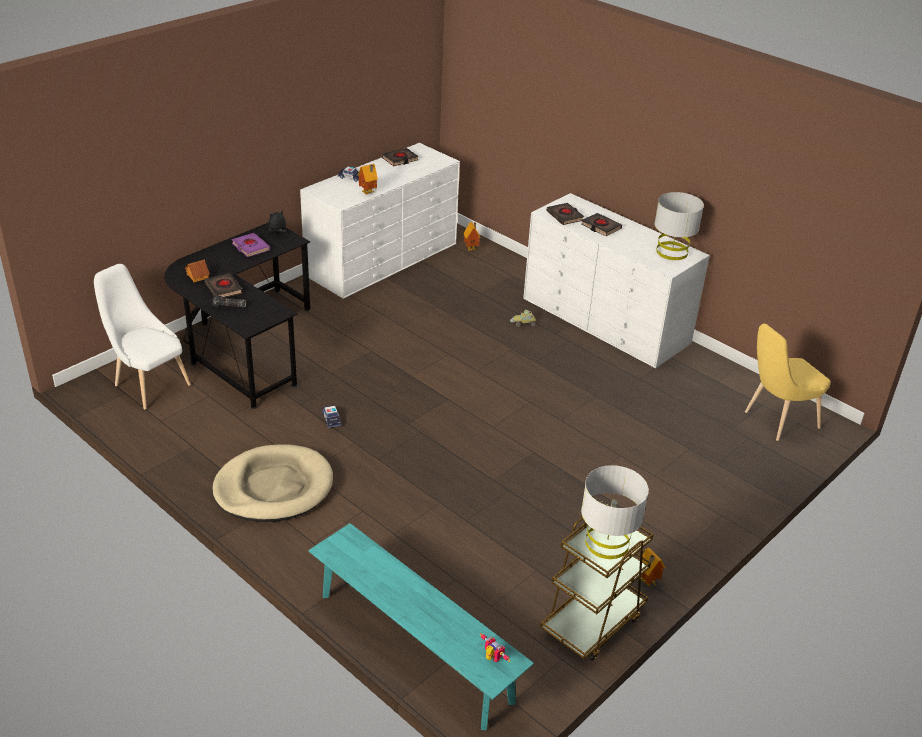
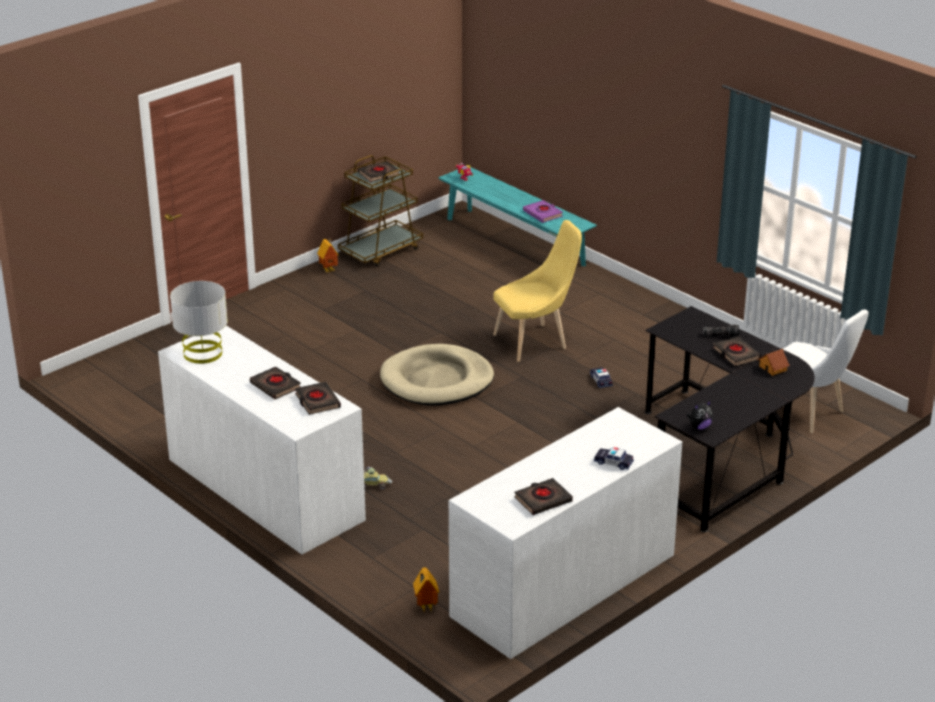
camera: 175 degrees left, 5 degrees down
beige dog bed [212,444,333,522] -> beige dog bed moved to [380,344,494,405]
purple book [232,233,270,257] -> purple book moved to [523,200,563,223]
toy house [358,164,378,195] -> none
grey table lamp [581,465,649,559] -> black book [358,161,399,182]
yellow chair [745,324,831,441] -> yellow chair moved to [493,220,582,362]

